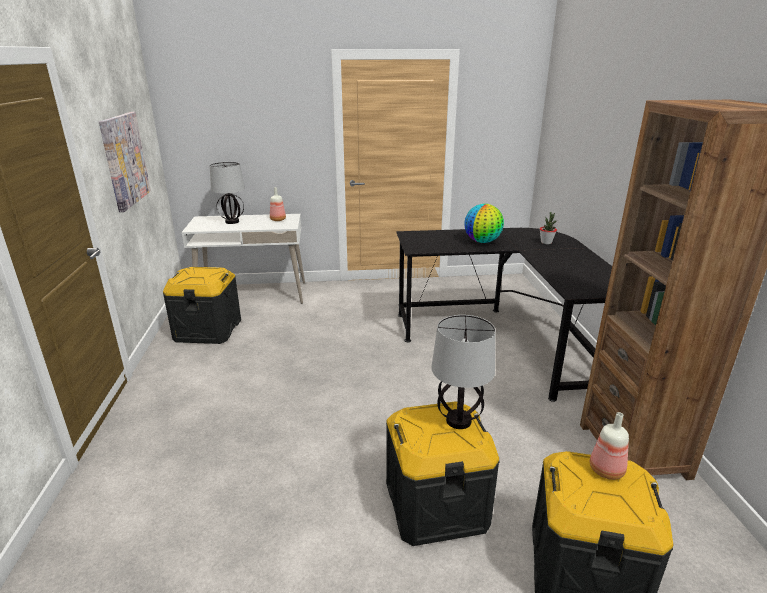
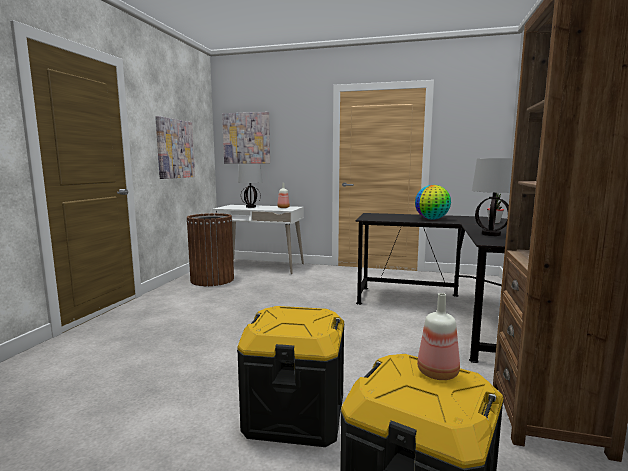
camera: 20 degrees right, 15 degrees down
black storage box [163,267,241,344] -> brown trash can [187,213,234,286]
table lamp [431,315,495,429] -> table lamp moved to [472,158,513,236]
none -> picture [222,112,270,163]

